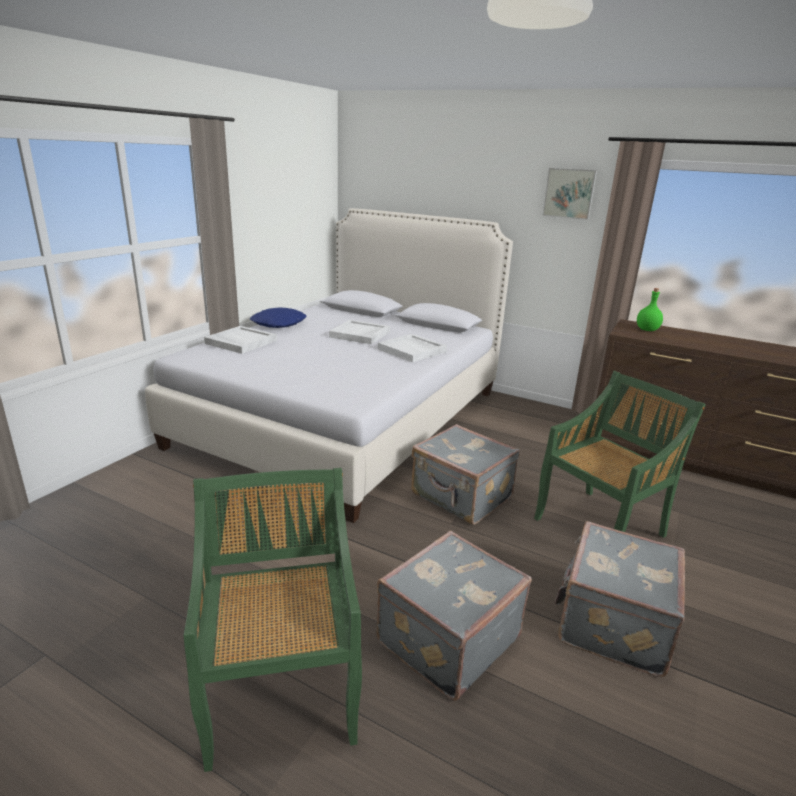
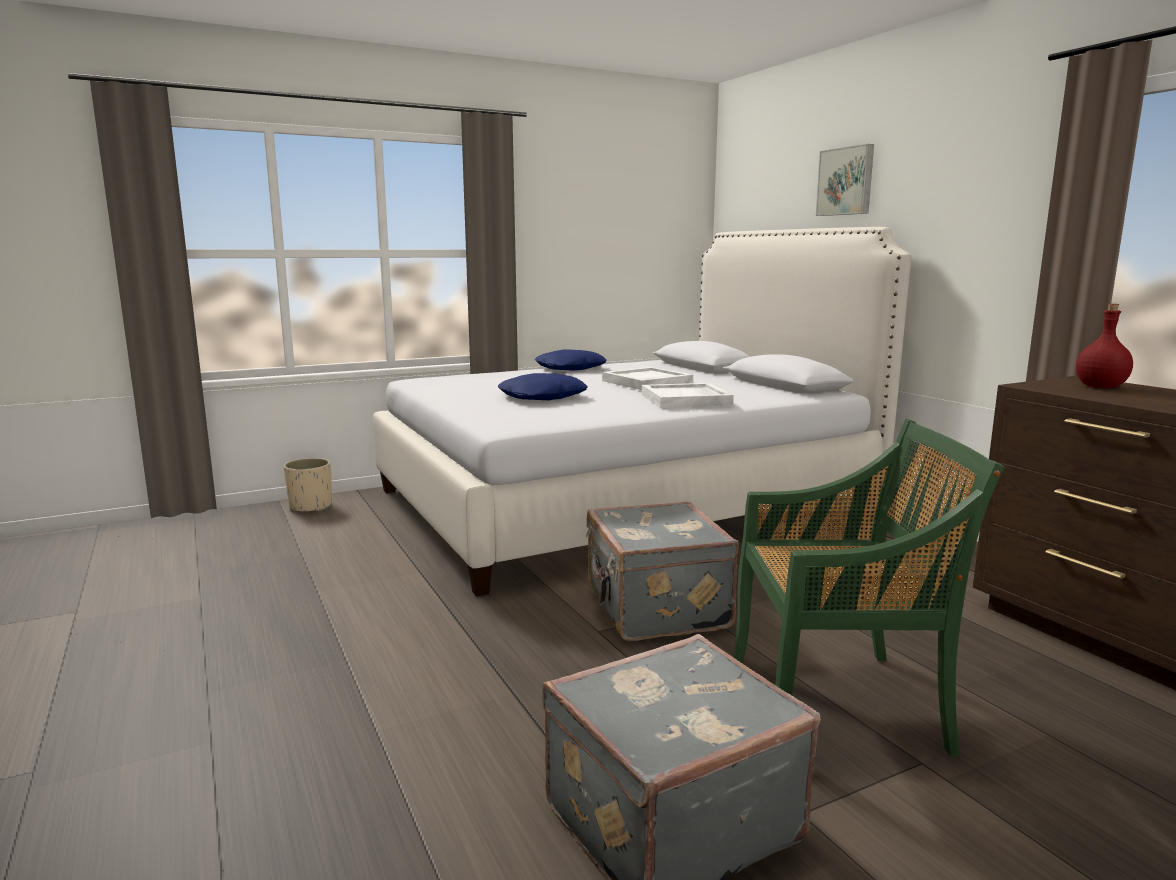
camera: 35 degrees right, 10 degrees down
green chair [184,468,362,772] -> none
white tray [204,326,277,354] -> none
grey suitcase [376,531,532,701] -> none
picture [542,168,597,220] -> picture moved to [816,144,874,216]
green bottle [637,288,663,331] -> red bottle [1076,304,1133,388]
none -> beige planter [284,458,332,512]
none -> blue pillow [498,373,588,400]

